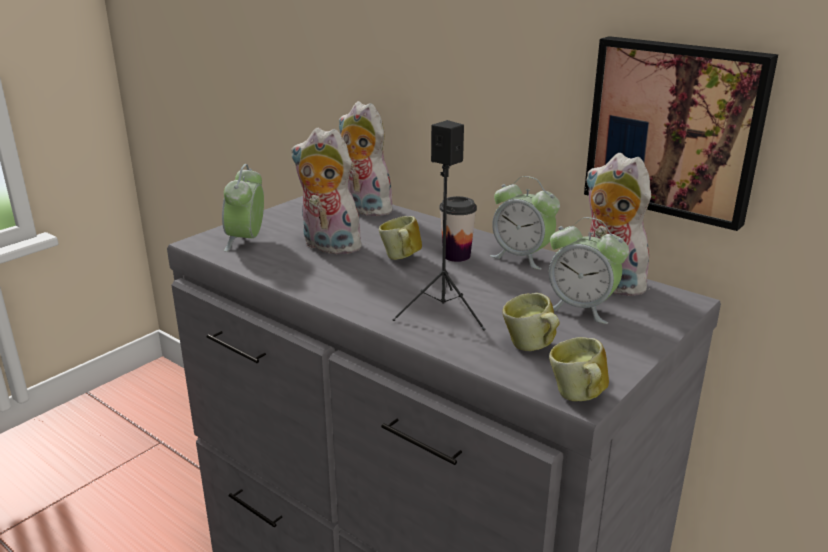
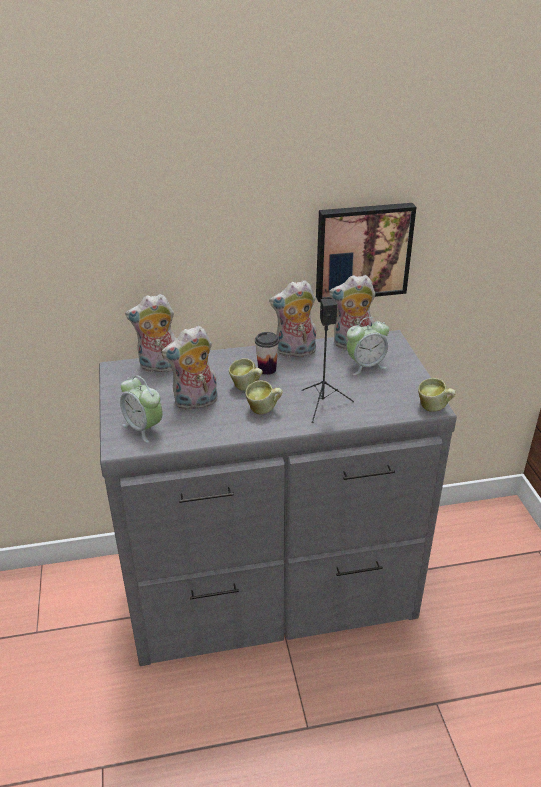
camera: 50 degrees left, 10 degrees up
alarm clock [490,176,560,270] -> plush toy [269,280,316,358]
mug [503,293,560,351] -> mug moved to [245,380,283,414]

